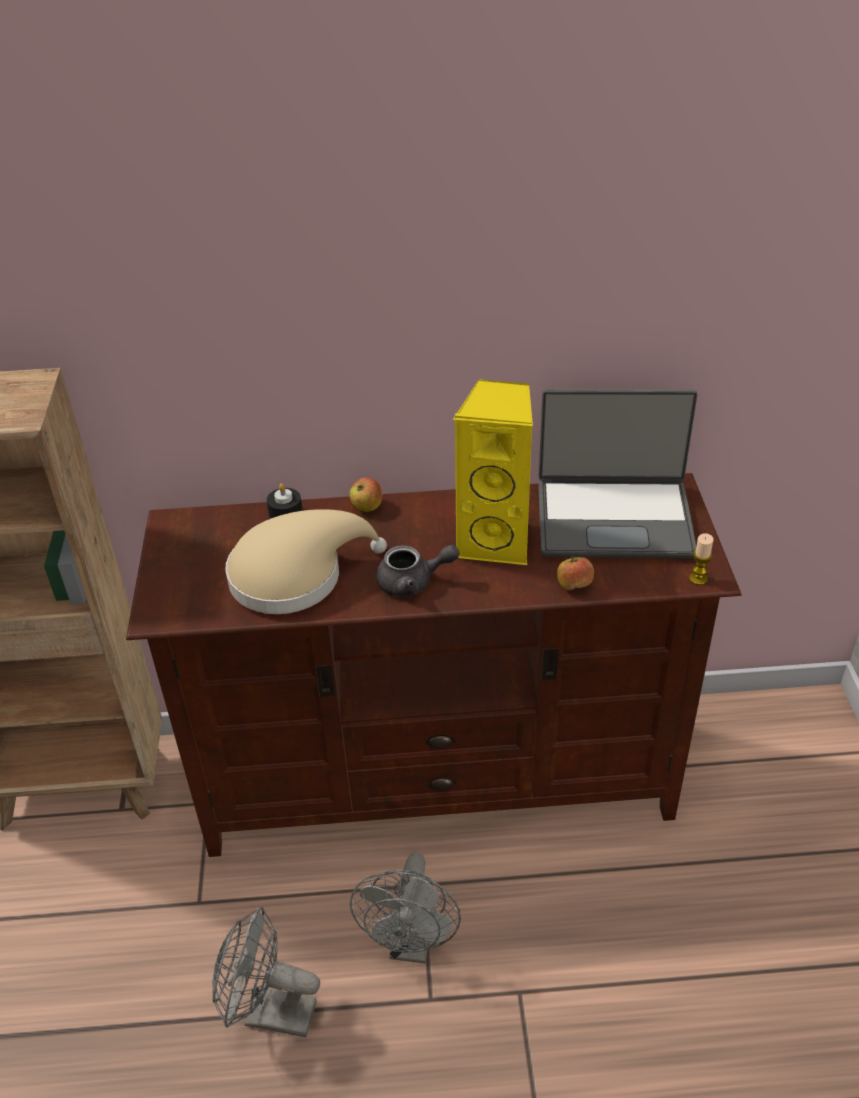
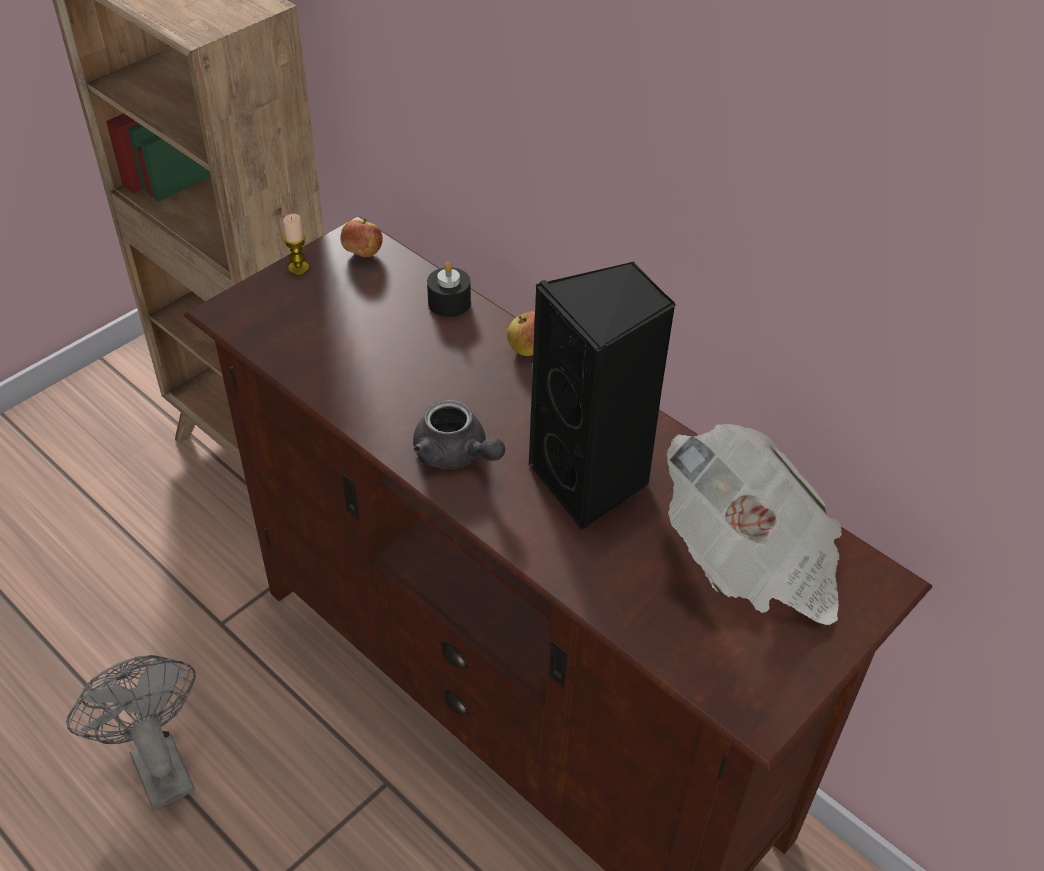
camera: 45 degrees right, 5 degrees up
beige hat [225,509,387,614] -> none
grey fan [350,852,461,963] -> none
yellow speaker [453,379,533,565] -> black speaker [528,262,676,530]
laptop [538,389,697,559] -> newspaper [667,424,842,625]
apple [557,556,594,590] -> apple moved to [340,218,383,257]
candle [689,533,713,585] -> candle moved to [283,214,309,275]

